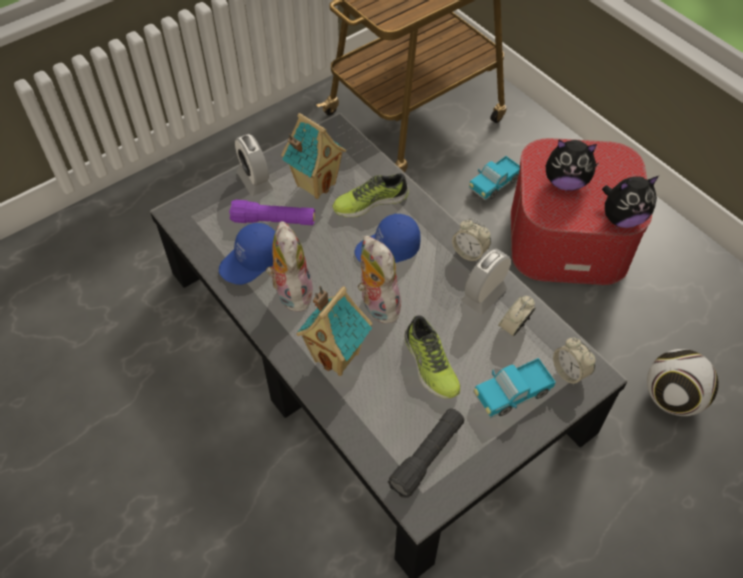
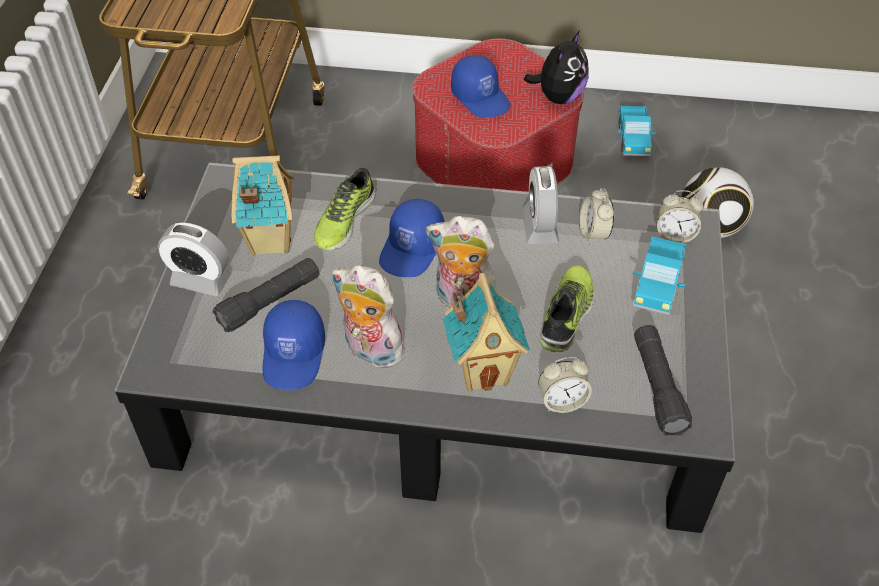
camera: 45 degrees left, 5 degrees down
purple flashlight [229,200,315,225] -> black flashlight [213,258,319,332]
shoe [404,315,461,399] -> shoe turned 90 degrees counterclockwise [540,265,595,352]
alarm clock [452,218,491,262] -> alarm clock moved to [538,357,592,413]
toy truck [469,156,520,201] -> toy truck moved to [617,106,657,156]
plush toy [546,140,598,191] -> blue cap [451,55,511,118]

